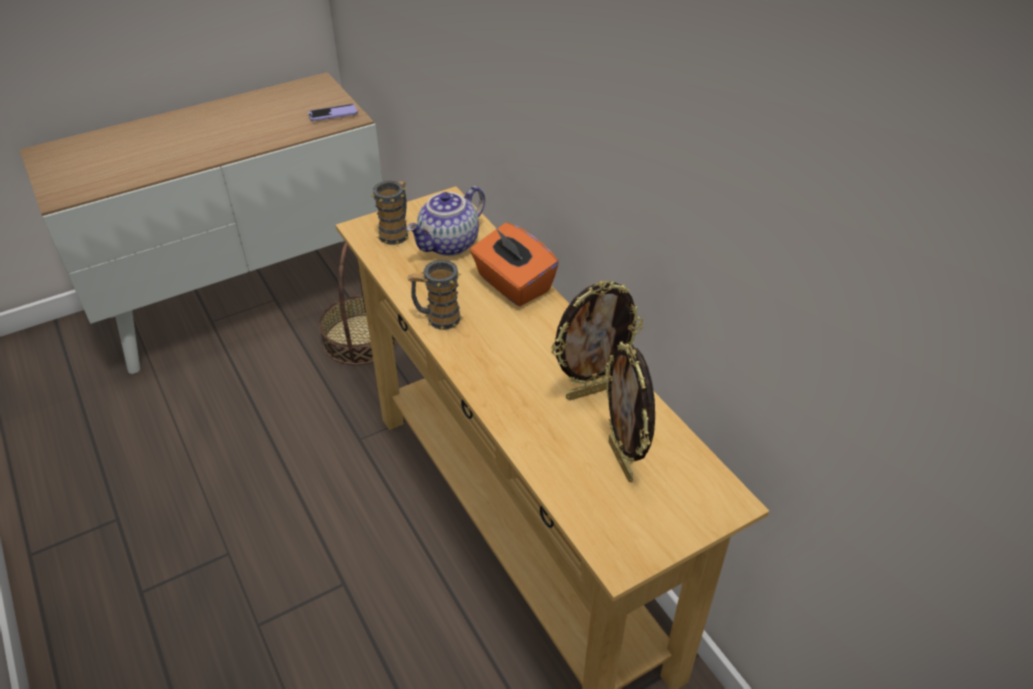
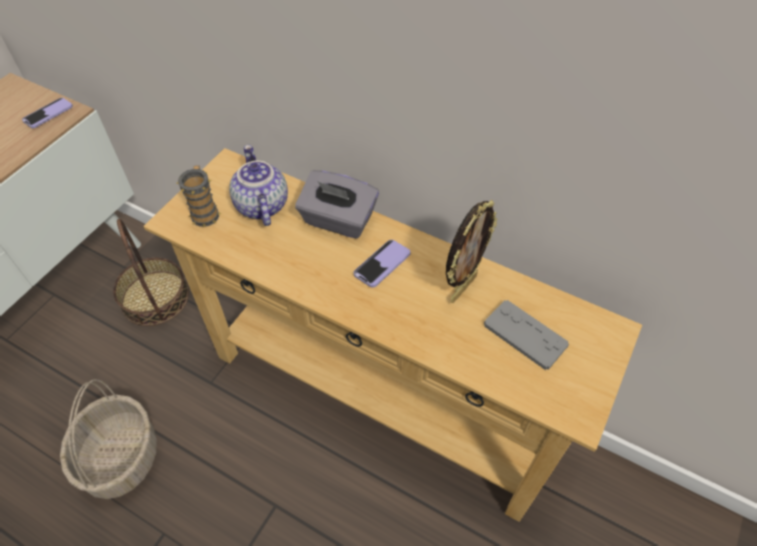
camera: 30 degrees left, 10 degrees up
teapot [406,186,485,256] -> teapot turned 150 degrees clockwise [229,145,288,226]
mug [407,260,464,330] -> none
orange tissue box [470,223,559,306] -> grey tissue box [295,170,379,239]
picture frame [605,341,655,482] -> grey game controller [484,300,569,370]
none -> basket [60,379,157,499]
none -> phone [354,240,410,287]

